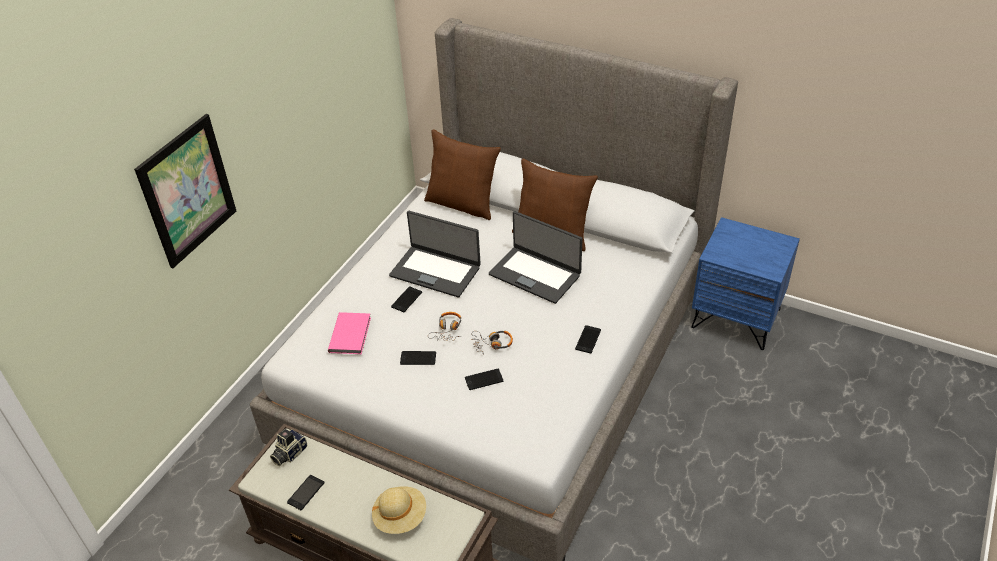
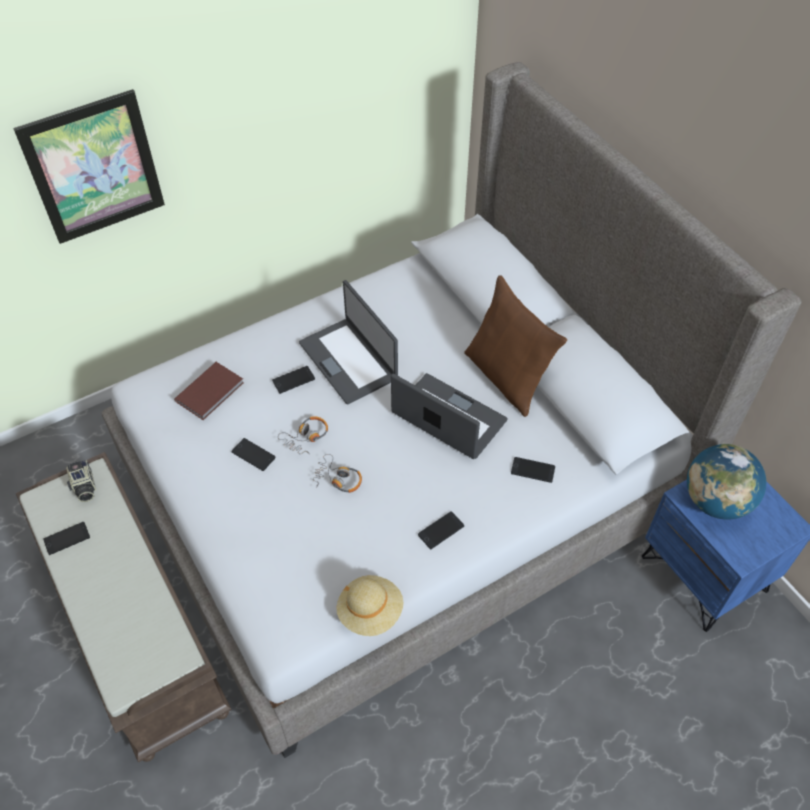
camera: 30 degrees right, 10 degrees up
camera [270,429,307,466] -> camera turned 90 degrees counterclockwise [66,460,96,502]
pink book [328,312,371,354] -> brown book [174,362,244,420]
beige hat [372,486,426,534] -> beige hat moved to [336,575,403,636]
brown pillow [424,129,501,220] -> none
phone [465,369,503,390] -> phone moved to [511,457,555,483]
laptop [489,211,583,304] -> laptop turned 150 degrees clockwise [391,373,508,459]
none -> globe [687,444,766,520]

